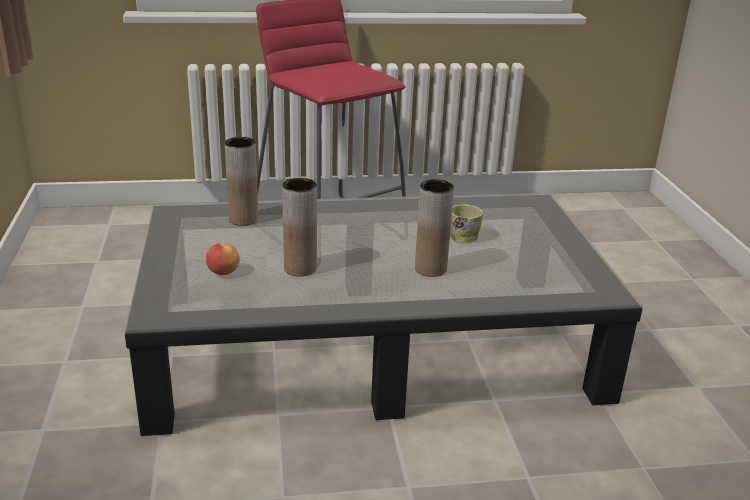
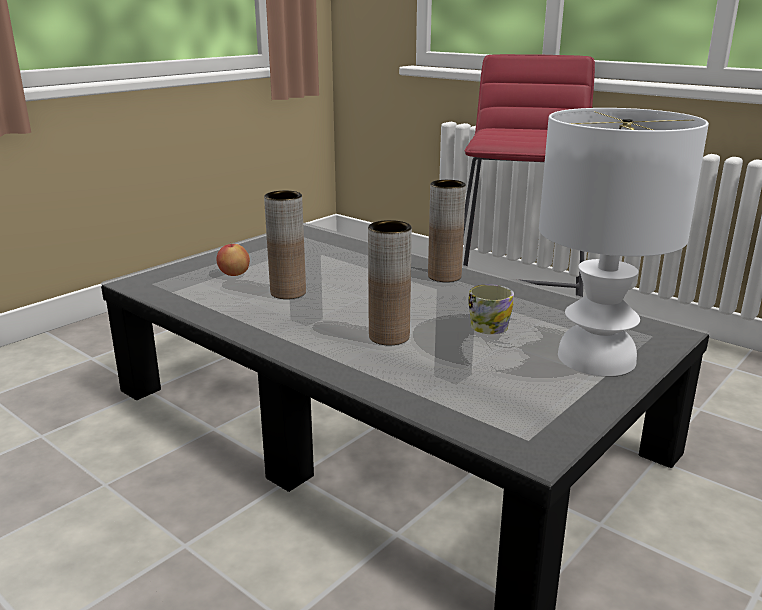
camera: 50 degrees right, 5 degrees down
brown vase [225,137,258,226] -> brown vase moved to [428,180,466,282]
none -> white table lamp [539,108,709,376]

